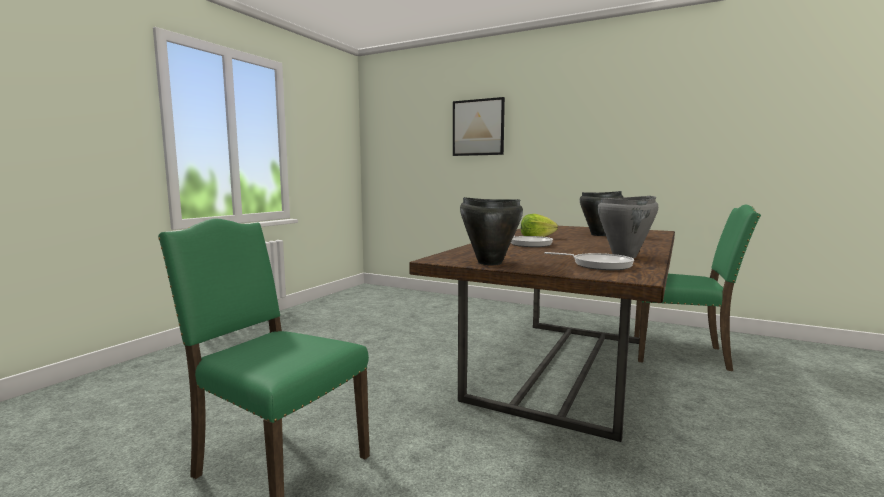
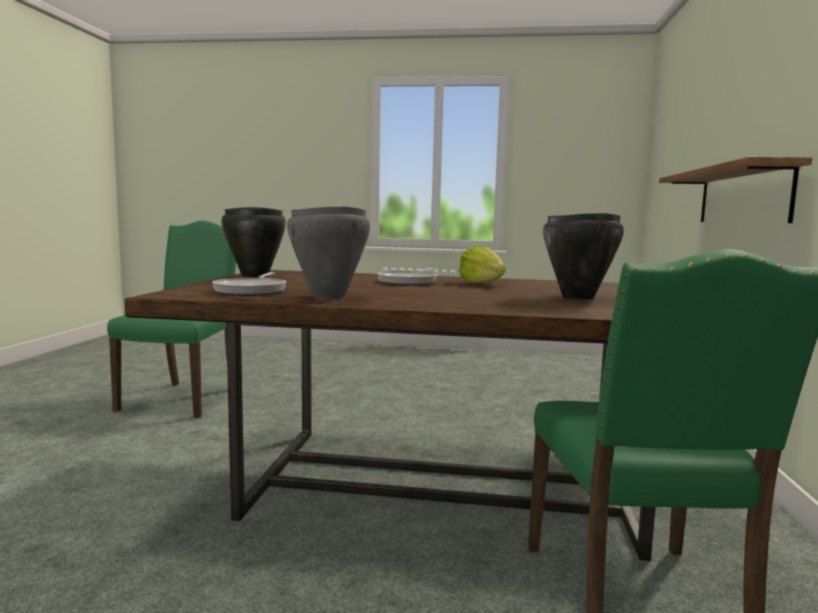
camera: 70 degrees right, 0 degrees up
picture [453,97,505,156] -> none
none -> shelf [659,157,812,223]

